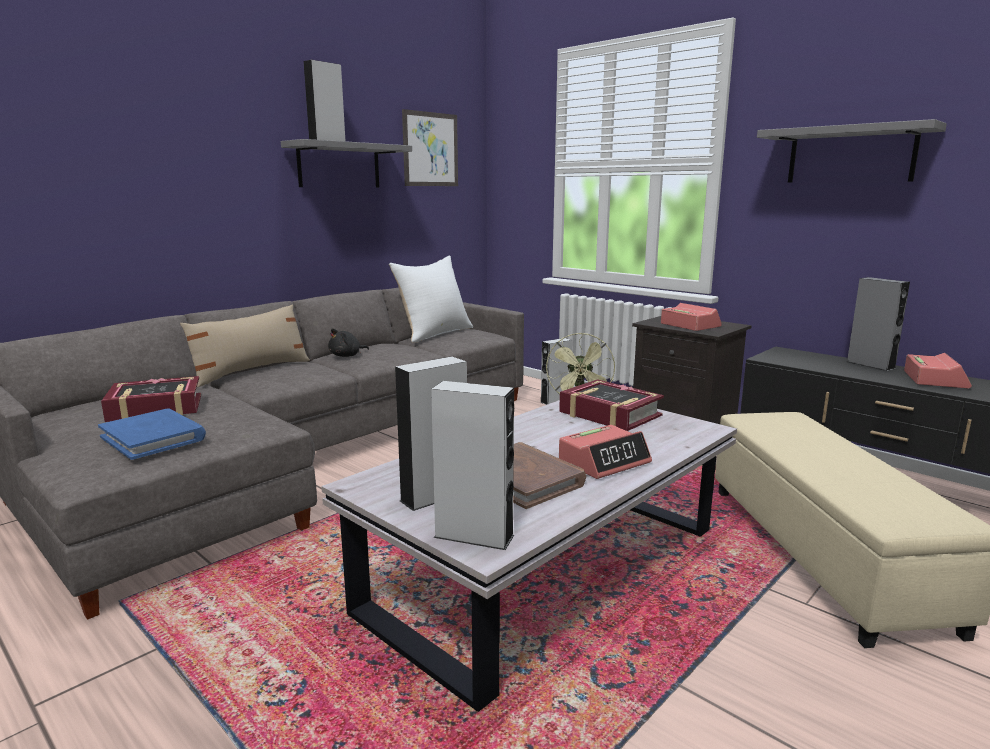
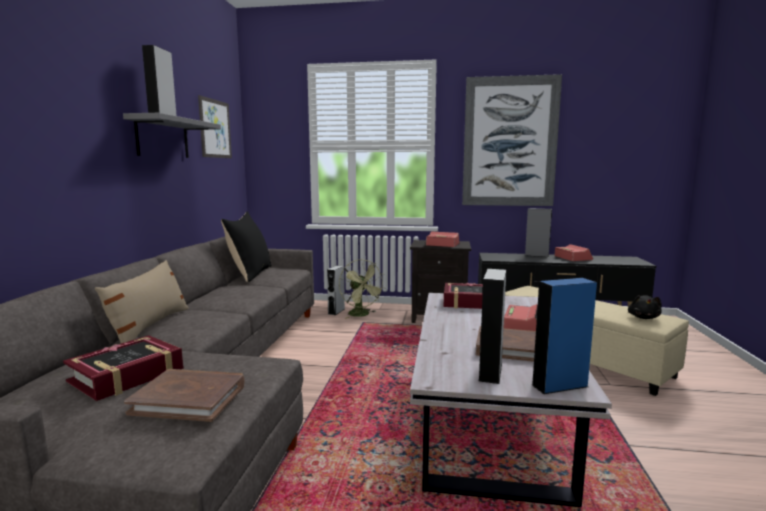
camera: 35 degrees left, 5 degrees down
blue book [98,408,206,460] -> brown book [124,369,245,422]
black plush toy [328,329,369,357] -> black plush toy moved to [628,295,662,319]
white pillow [389,255,473,343] -> black pillow [221,212,271,282]
grey speaker [431,381,514,550] -> blue speaker [532,278,597,394]
grey shelf [757,119,947,182] -> picture [462,74,562,206]

